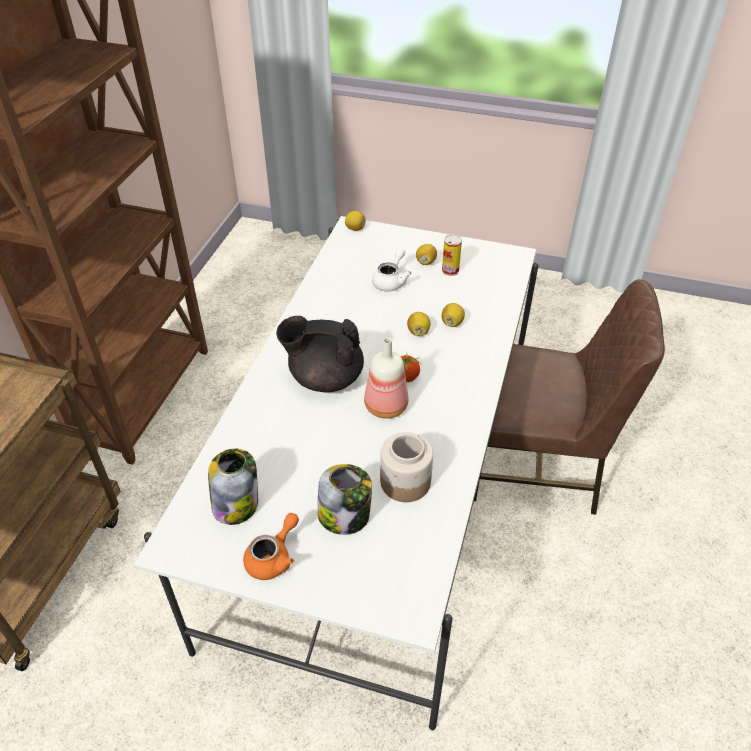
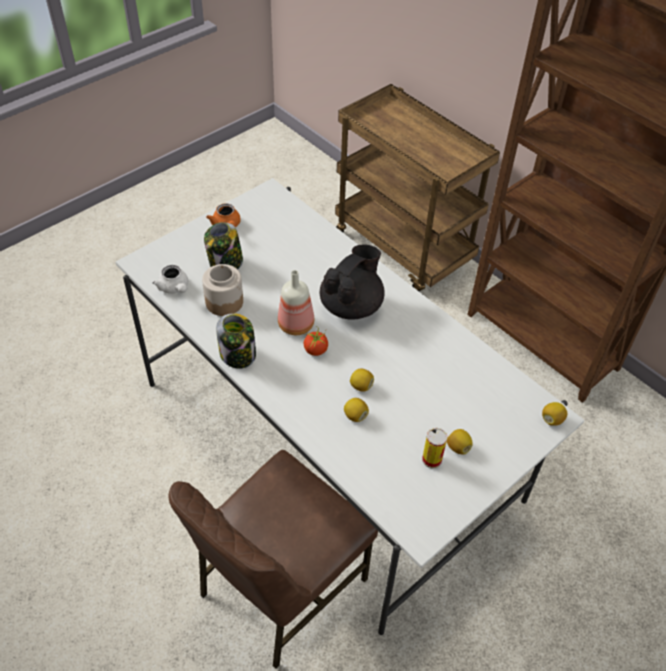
camera: 120 degrees right, 5 degrees up
jar [208,449,258,525] -> jar moved to [216,313,256,369]
white teapot [372,247,412,292] -> white teapot moved to [152,265,188,294]

